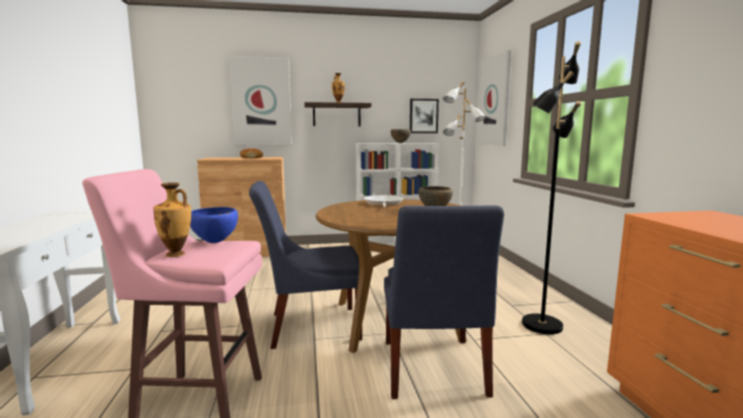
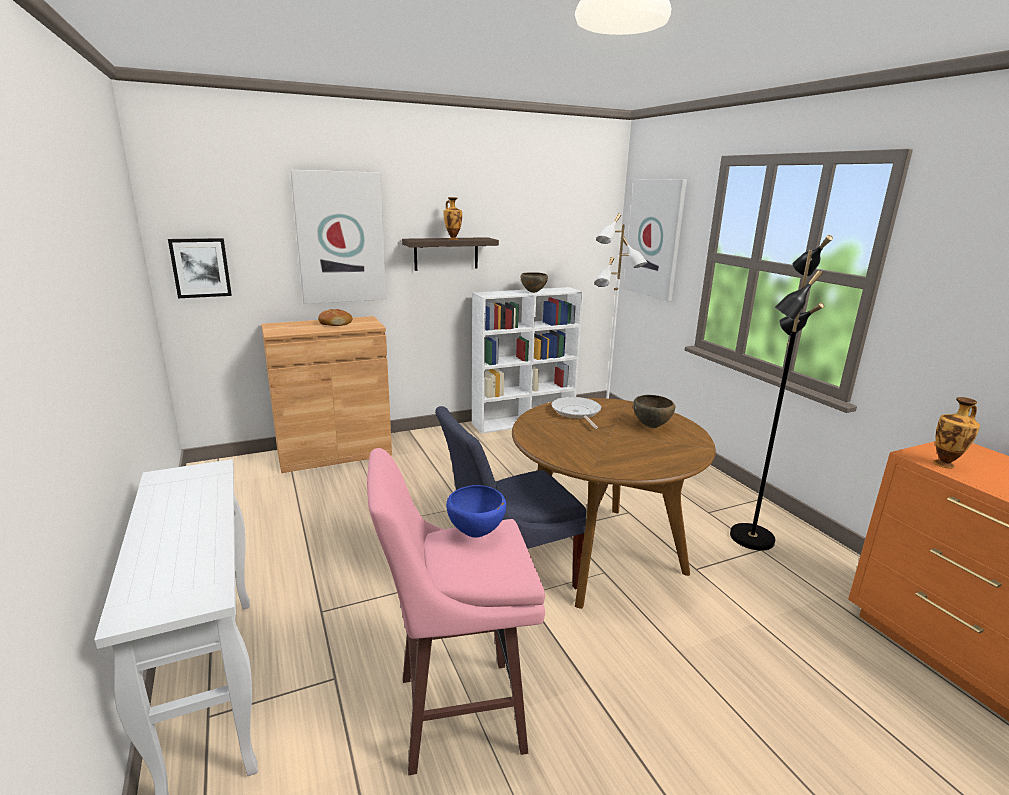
camera: 15 degrees left, 10 degrees up
vase [153,183,191,257] -> vase moved to [934,397,980,469]
blue chair [384,205,504,399] -> none
picture [410,99,439,133] -> picture moved to [168,238,232,298]

